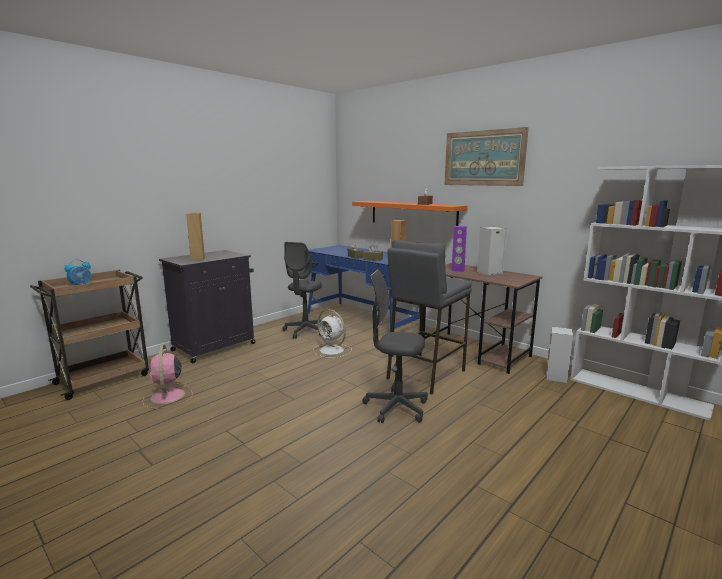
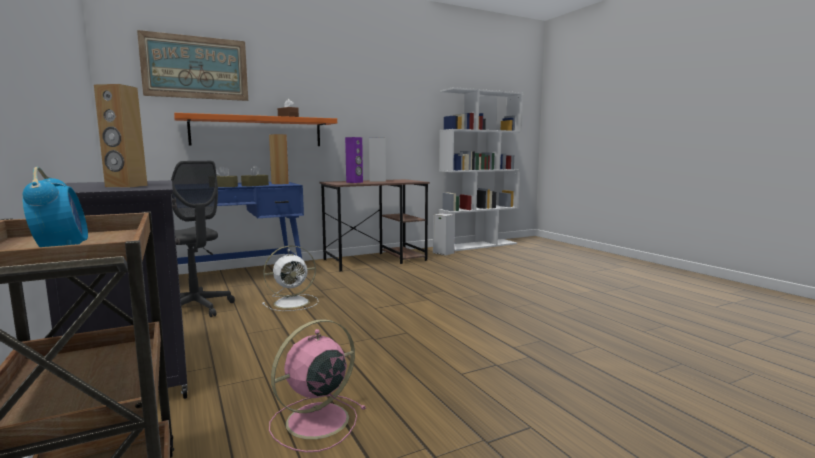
camera: 70 degrees left, 5 degrees down
pink fan [142,344,193,409] -> pink fan turned 135 degrees clockwise [269,319,366,452]
grey office chair [362,270,428,423] -> none
grey stool [387,239,472,395] -> none
picture [444,127,529,186] -> picture moved to [137,30,248,101]

